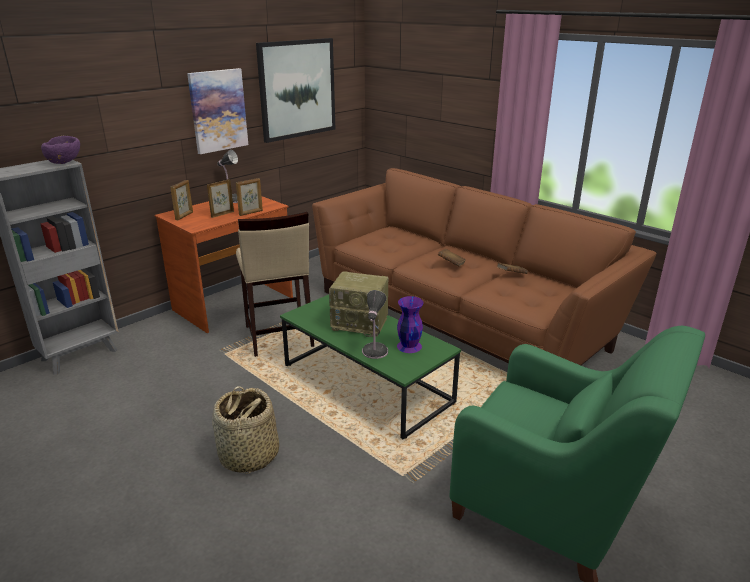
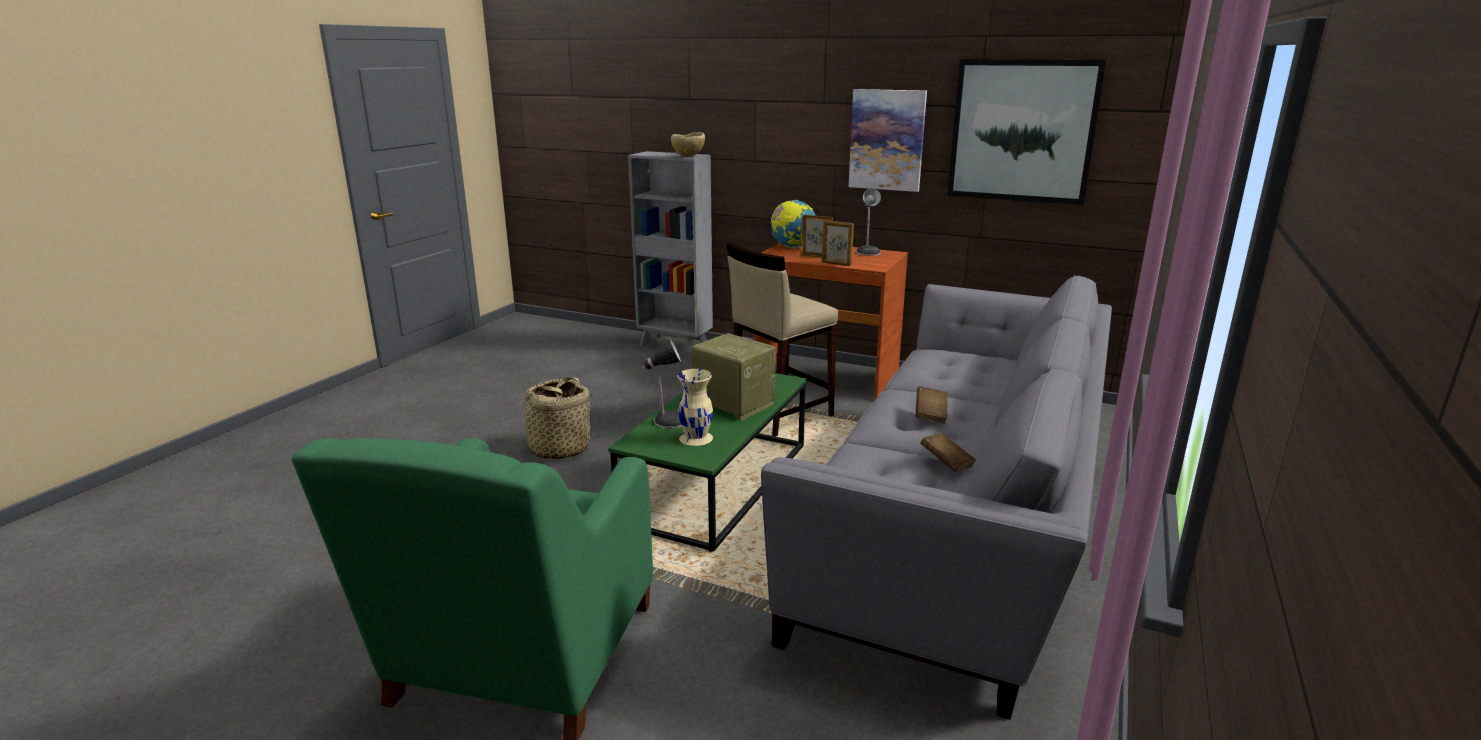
camera: 70 degrees right, 5 degrees down
purple bowl [41,136,80,164] -> beige bowl [671,132,705,157]
picture frame [170,180,193,220] -> globe [771,200,816,249]
brown sofa [312,168,657,365] -> grey sofa [761,275,1112,720]
radio [329,271,389,337] -> radio turned 135 degrees clockwise [691,333,776,421]
purple vase [397,296,424,353] -> beige vase [678,369,713,446]

